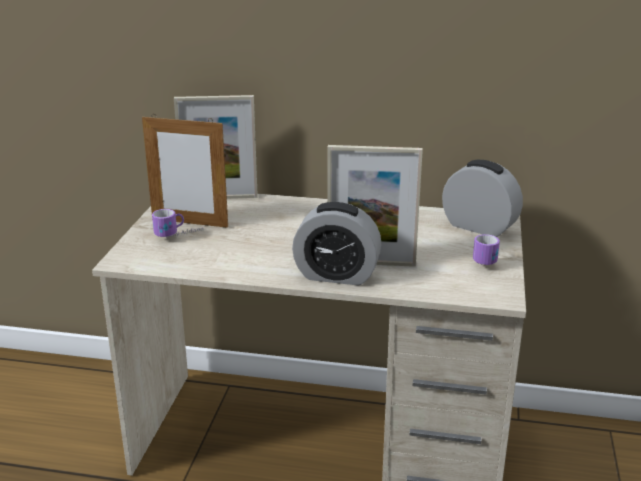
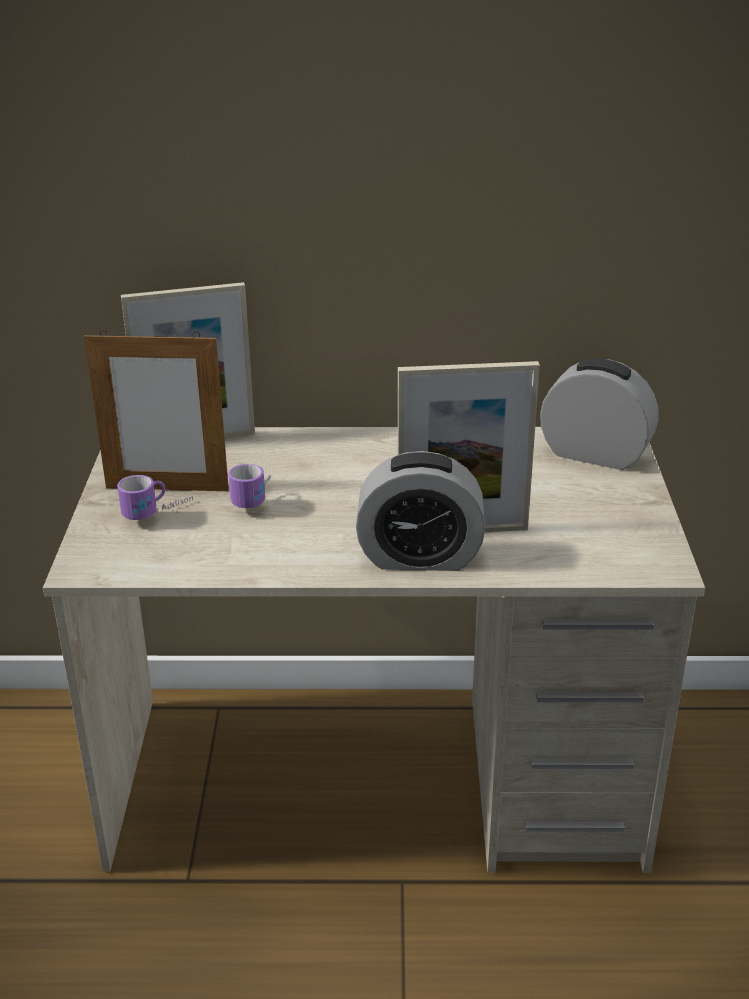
camera: 10 degrees left, 5 degrees up
mug [473,234,500,265] -> mug moved to [228,464,271,508]

